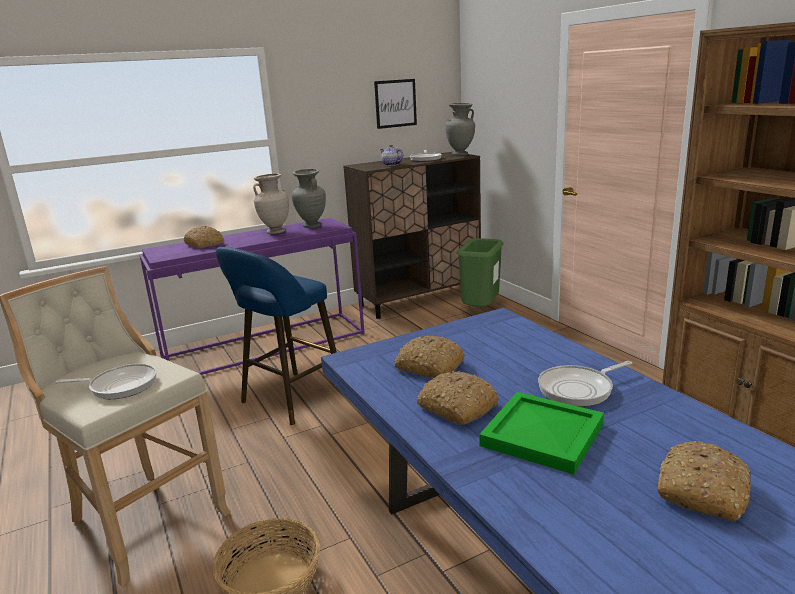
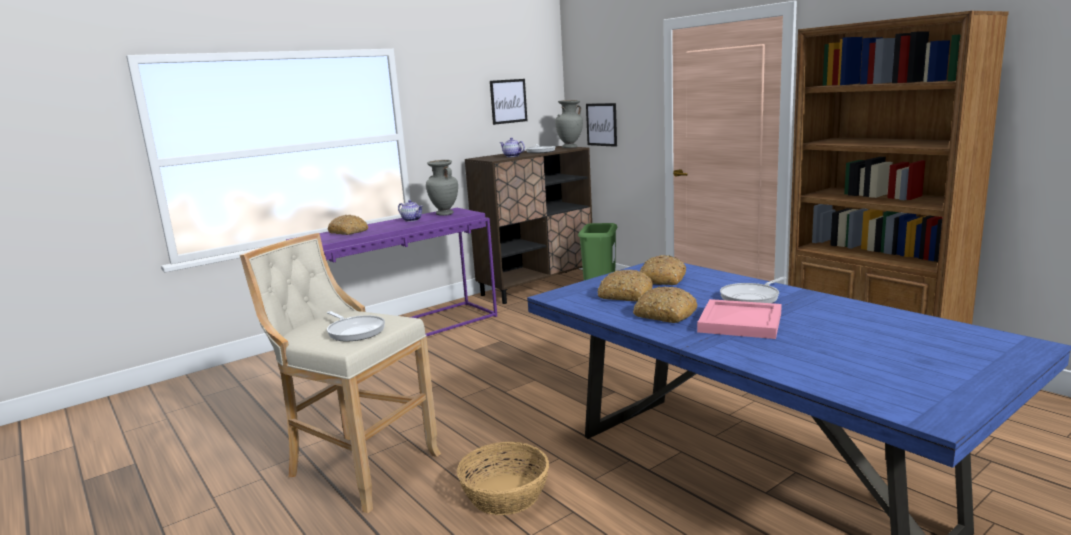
camera: 10 degrees left, 5 degrees down
frying pan [56,364,157,399] -> frying pan turned 60 degrees clockwise [327,311,385,341]
blue stool [216,247,343,425] -> none
beige vase [253,173,289,234] -> teapot [398,200,423,222]
green tray [479,392,604,474] -> pink tray [697,299,782,339]
bread [658,441,751,522] -> bread moved to [640,255,686,285]
none -> picture [586,103,617,147]

